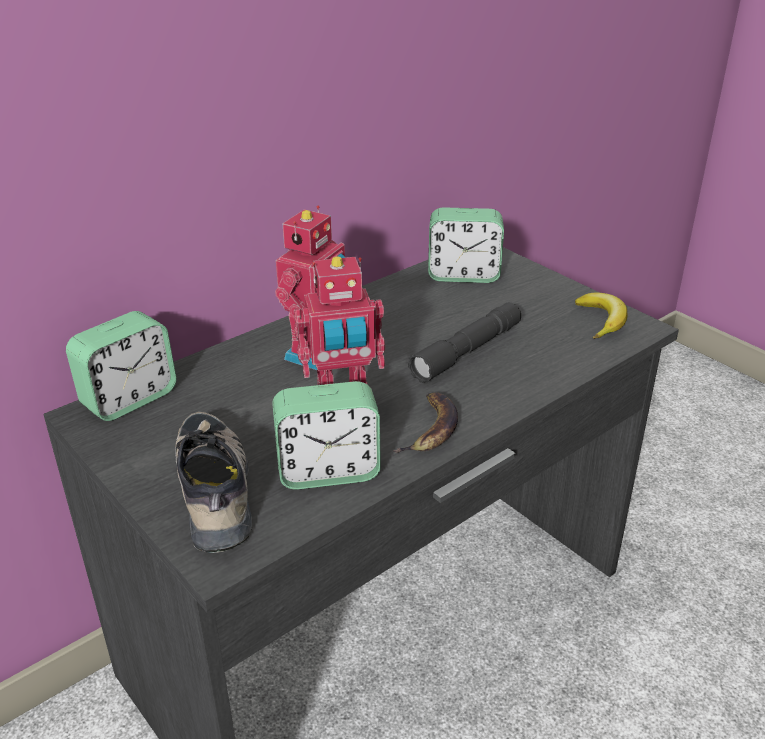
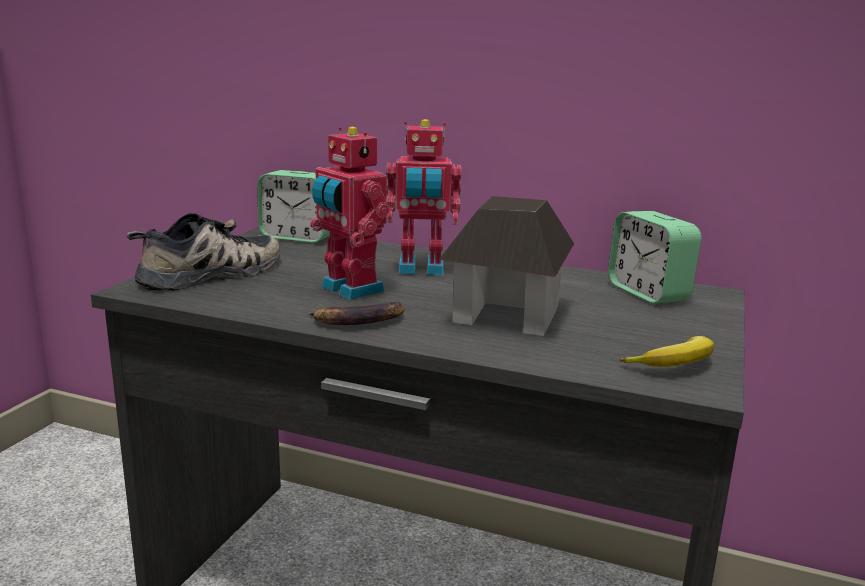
camera: 60 degrees right, 15 degrees down
alarm clock [272,381,381,490] -> none
grey flashlight [408,302,521,383] -> toy house [439,196,574,336]

